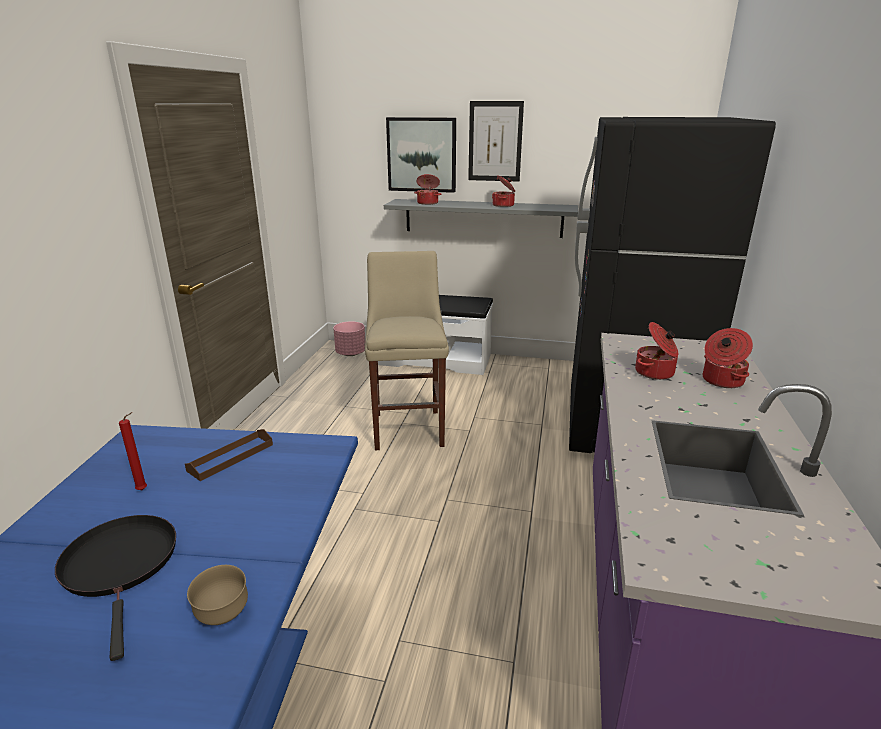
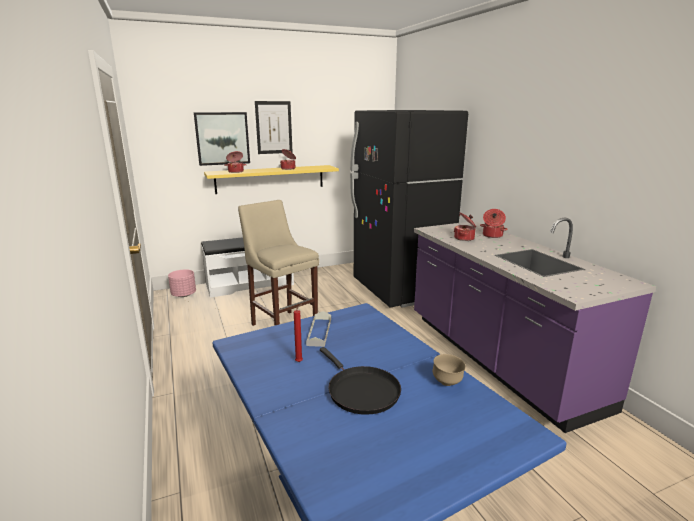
camera: 35 degrees left, 5 degrees down
black frying pan [55,515,176,661] -> black frying pan turned 150 degrees counterclockwise [320,347,401,415]
brown tray [185,429,273,481] -> grey tray [306,311,331,347]
grey shelf [384,199,578,238] -> yellow shelf [204,165,339,194]

